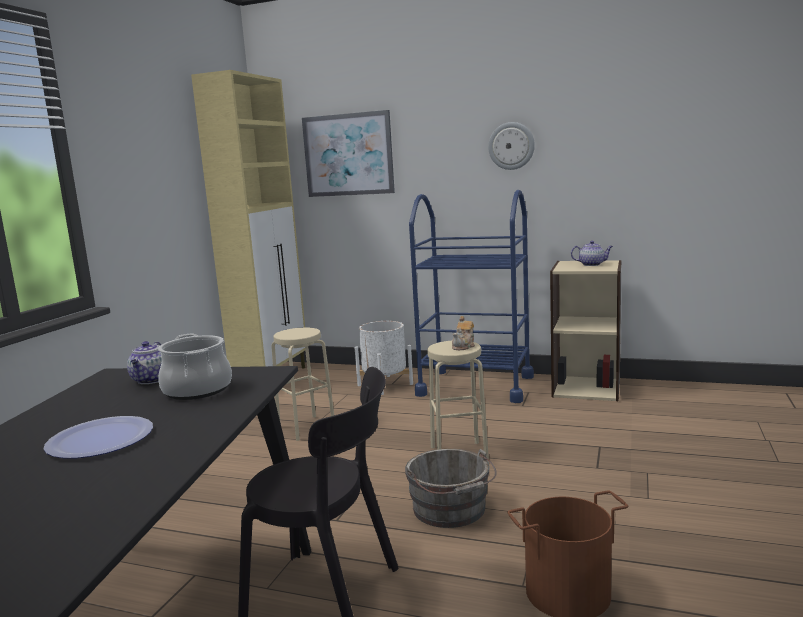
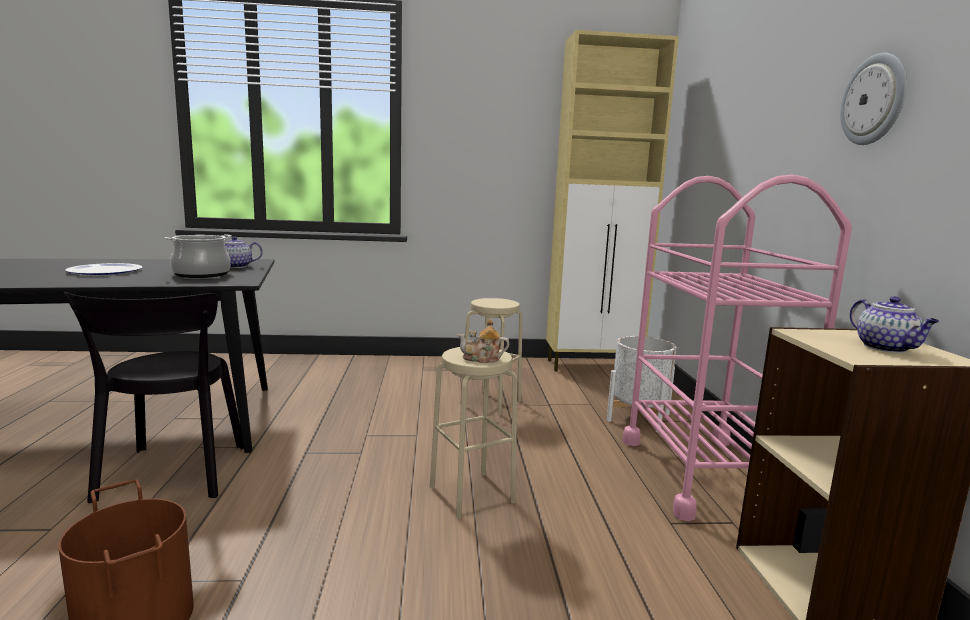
camera: 65 degrees right, 0 degrees up
picture [302,110,395,197] -> none
grey bucket [405,449,497,528] -> none
blue cart [409,190,534,403] -> pink cart [623,174,852,521]

